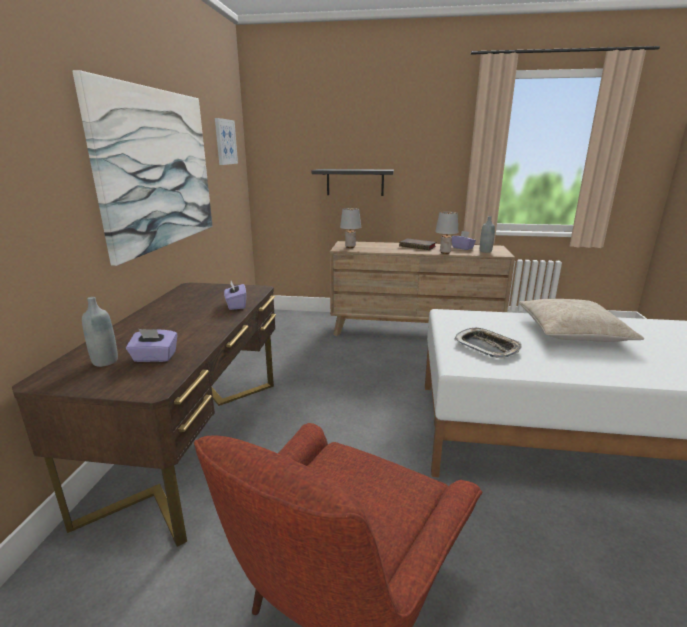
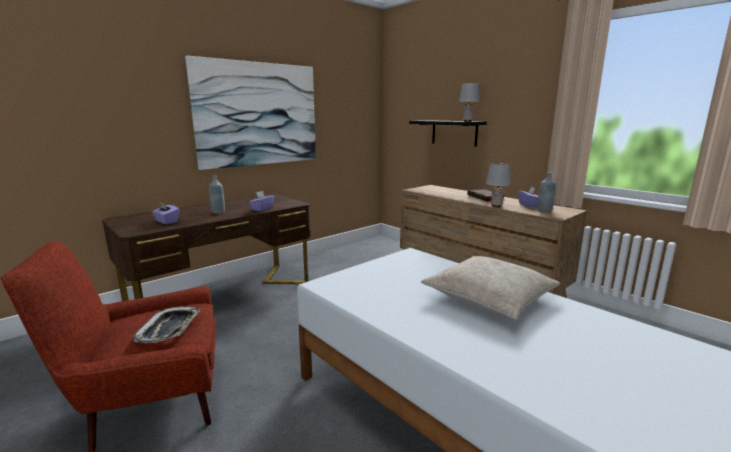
camera: 40 degrees right, 5 degrees down
grey bottle [82,297,118,367] -> grey bottle moved to [209,175,225,214]
picture [215,118,238,165] -> none
grey table lamp [340,208,361,248] -> grey table lamp moved to [459,83,479,121]
tray [454,328,521,358] -> tray moved to [134,306,200,343]

